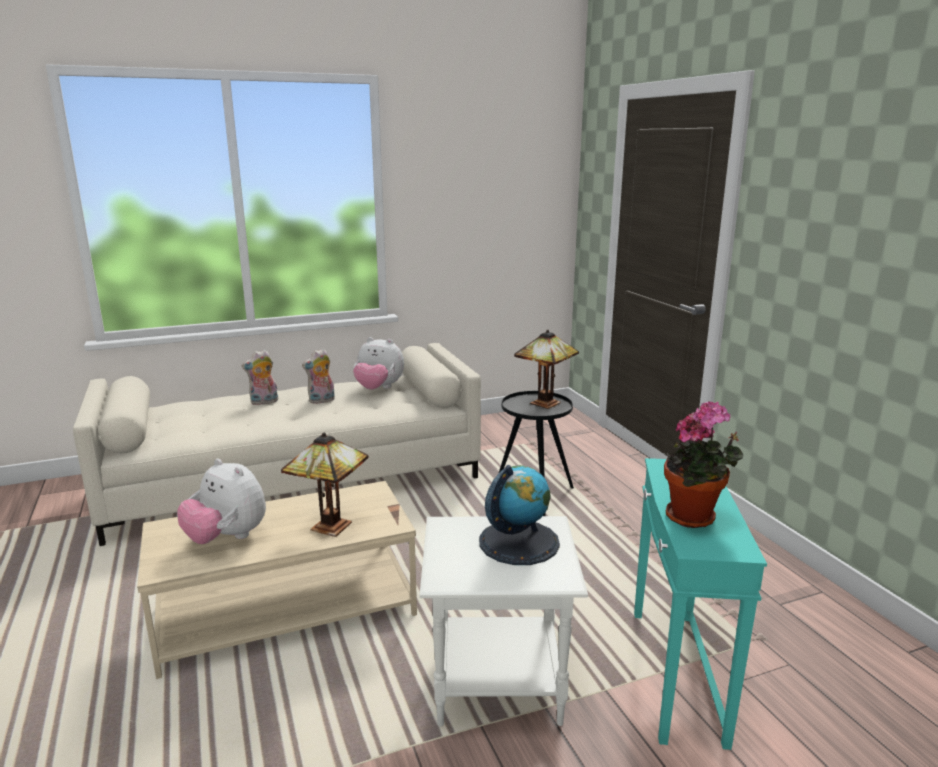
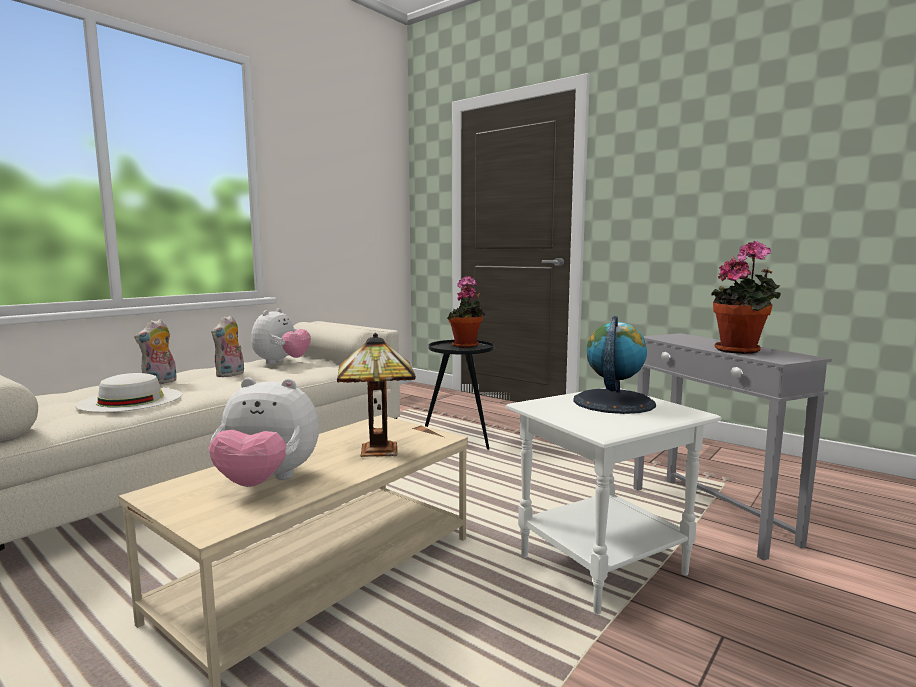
camera: 30 degrees left, 10 degrees down
plush toy [353,337,404,390] -> plush toy turned 60 degrees counterclockwise [251,308,311,364]
table lamp [514,329,579,409] -> potted plant [447,276,485,348]
turquoise side table [634,458,767,750] -> grey side table [633,333,832,561]
none -> white hat [75,373,182,412]

